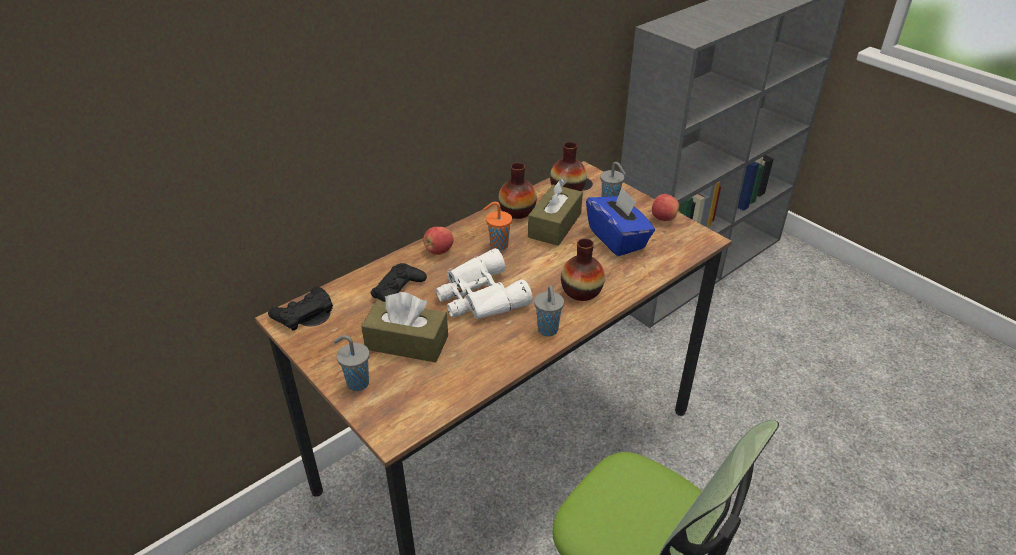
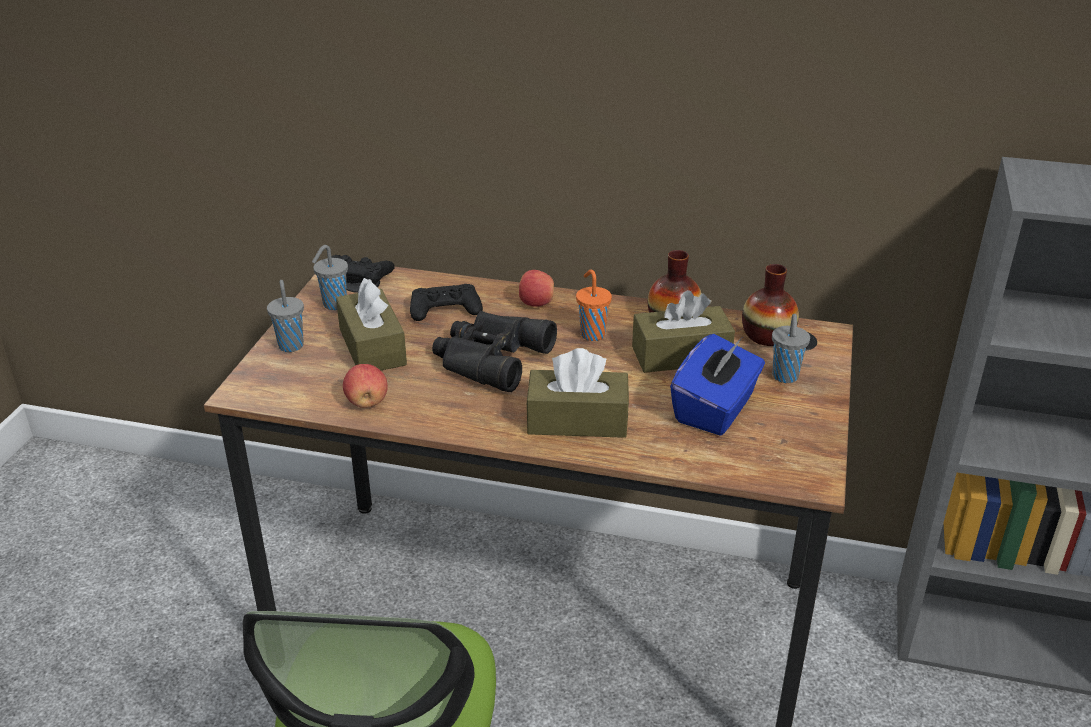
camera: 55 degrees right, 5 degrees down
white binoculars [436,248,533,319] -> black binoculars [432,311,557,392]
grey cup [534,285,564,336] -> grey cup moved to [312,245,348,310]
vase [561,238,605,301] -> brown tissue box [526,348,629,438]
apple [652,194,679,221] -> apple moved to [343,364,388,408]

